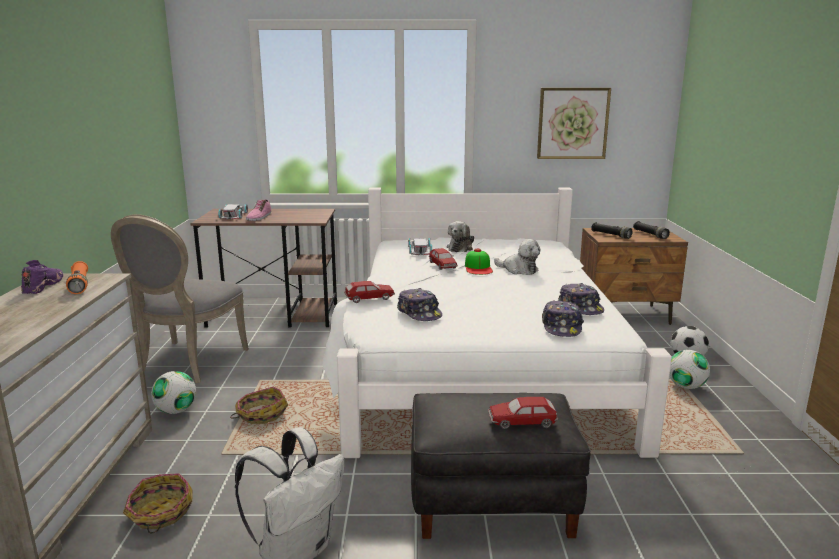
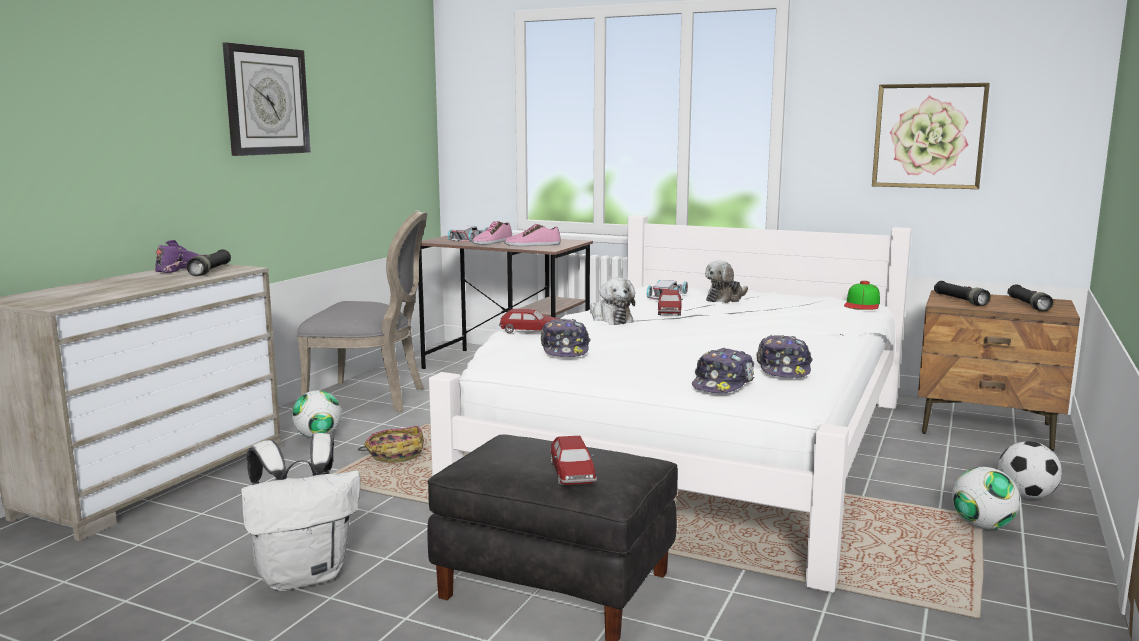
camera: 25 degrees right, 5 degrees down
orange flashlight [66,261,88,294] -> black flashlight [187,249,231,276]
grey chair [111,214,249,383] -> grey chair turned 120 degrees counterclockwise [297,211,427,412]
basket [123,473,193,534] -> none
cap [465,249,493,275] -> cap moved to [844,281,880,310]
toy car [488,397,558,429] -> toy car turned 120 degrees counterclockwise [550,436,597,486]
plush toy [494,239,540,275] -> plush toy moved to [590,278,635,325]
none -> wall clock [223,42,310,156]
none -> shoe [504,224,561,246]

